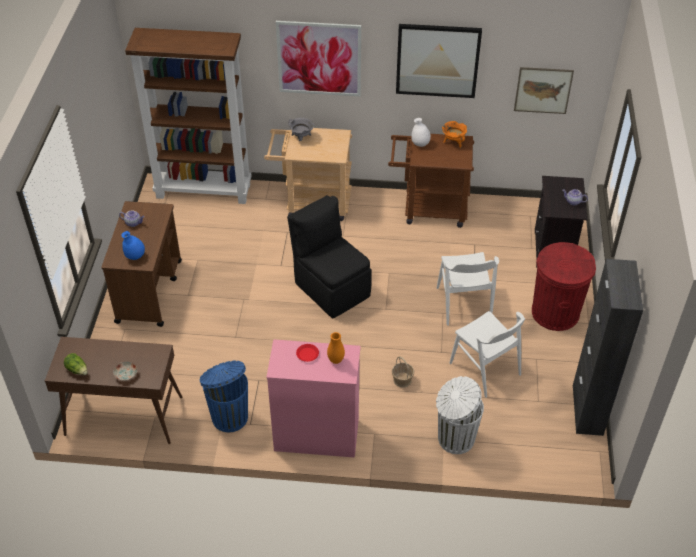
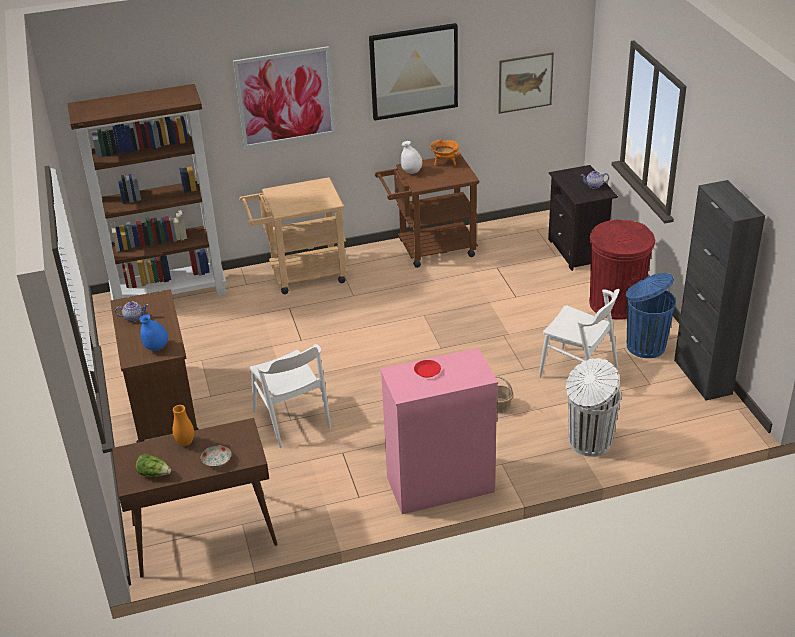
camera: 20 degrees left, 10 degrees down
blue trash can [200,361,248,432] -> blue trash can moved to [626,273,676,358]
black chair [287,195,372,318] -> none
grey cooking pot [288,118,314,141] -> none
orange vase [327,332,345,364] -> orange vase moved to [173,405,194,446]
white chair [437,252,499,326] -> white chair moved to [250,344,331,448]

